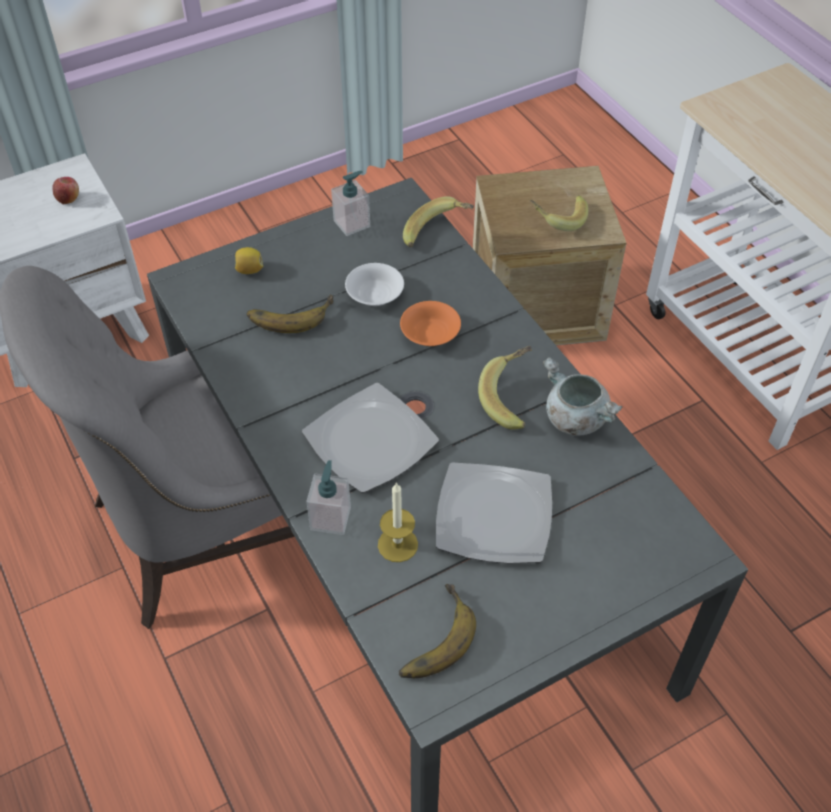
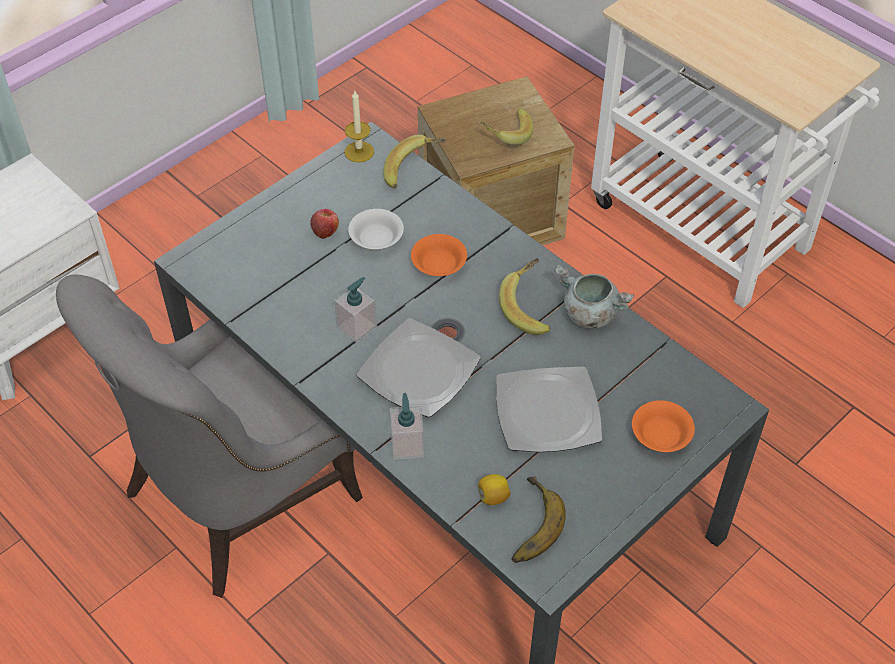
camera: 15 degrees left, 0 degrees up
apple [52,177,79,204] -> apple moved to [311,209,339,239]
lemon [235,247,263,274] -> lemon moved to [478,474,511,505]
banana [247,295,333,333] -> none
soap dispenser [331,171,370,236] -> soap dispenser moved to [334,277,377,343]
candle [378,482,418,562] -> candle moved to [344,91,374,163]
none -> orange bowl [632,400,695,452]

